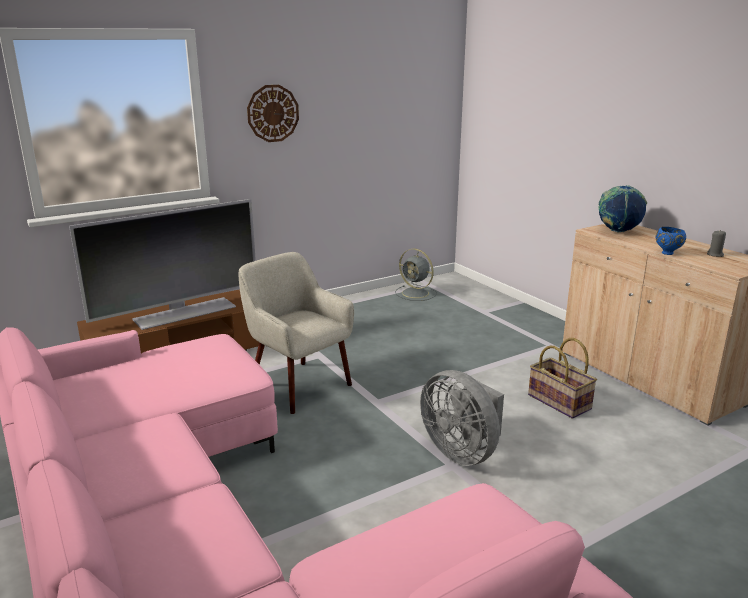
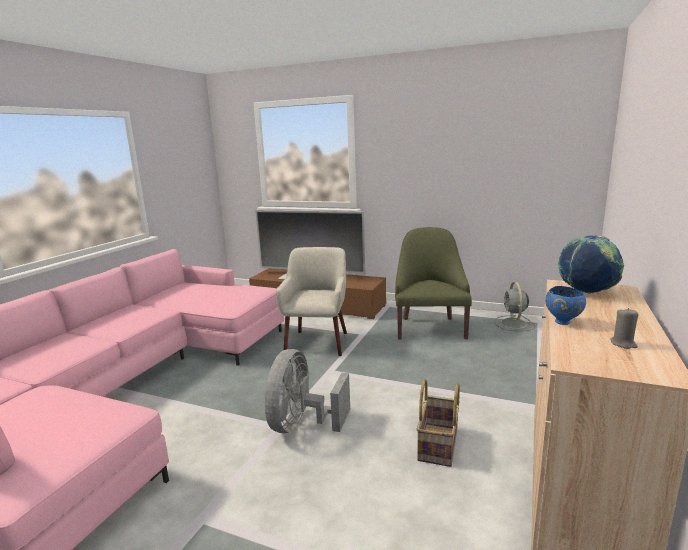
camera: 55 degrees right, 5 degrees down
wall clock [247,85,299,142] -> none
none -> green armchair [395,227,472,339]

